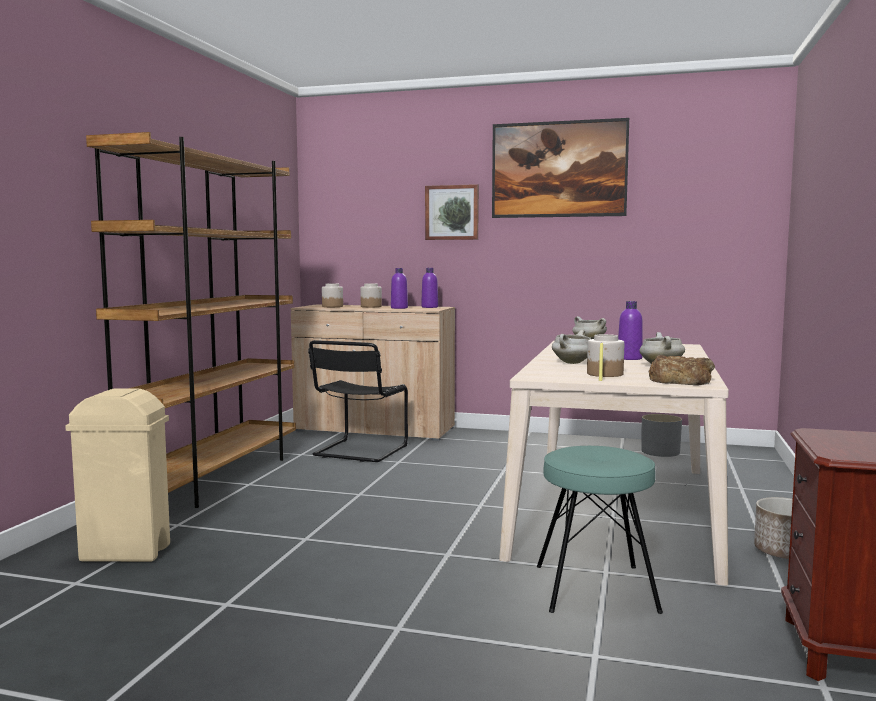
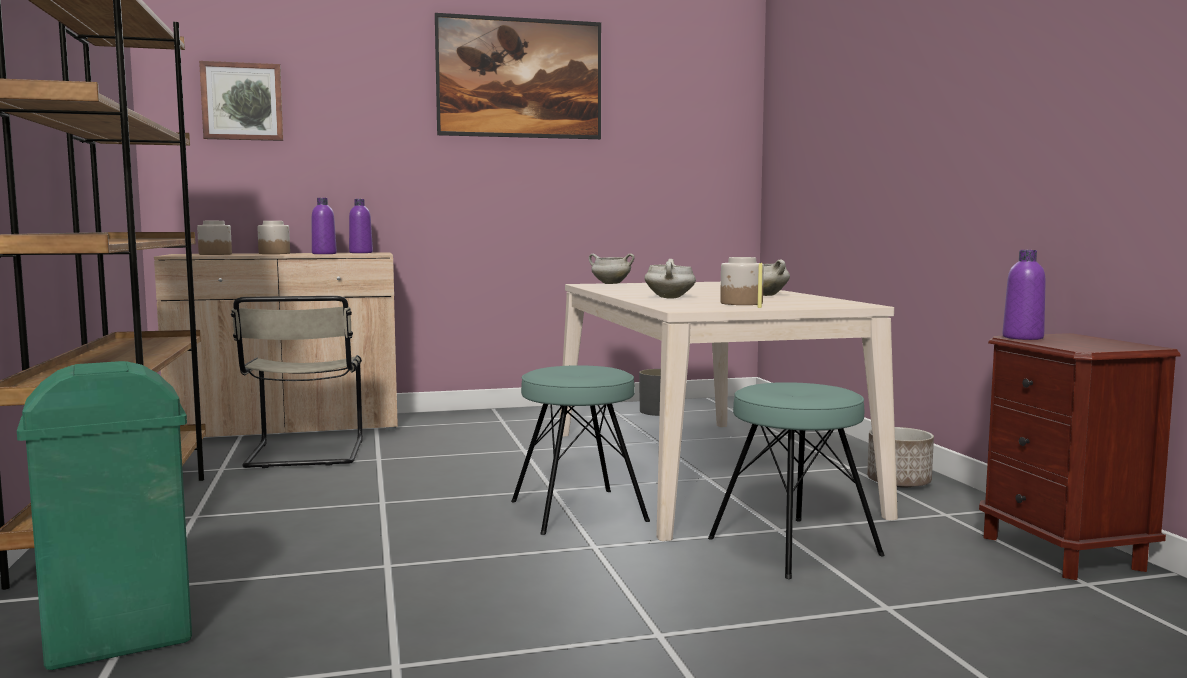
camera: 30 degrees left, 0 degrees up
beige trash can [65,389,170,562] -> green trash can [17,361,192,670]
black chair [308,340,408,462] -> beige chair [231,296,363,468]
picture [425,184,479,240] -> picture moved to [199,61,283,141]
purple bottle [618,301,643,360] -> purple bottle moved to [1002,250,1046,340]
bread [648,355,715,385] -> none
none -> turquoise stool [511,365,650,535]

